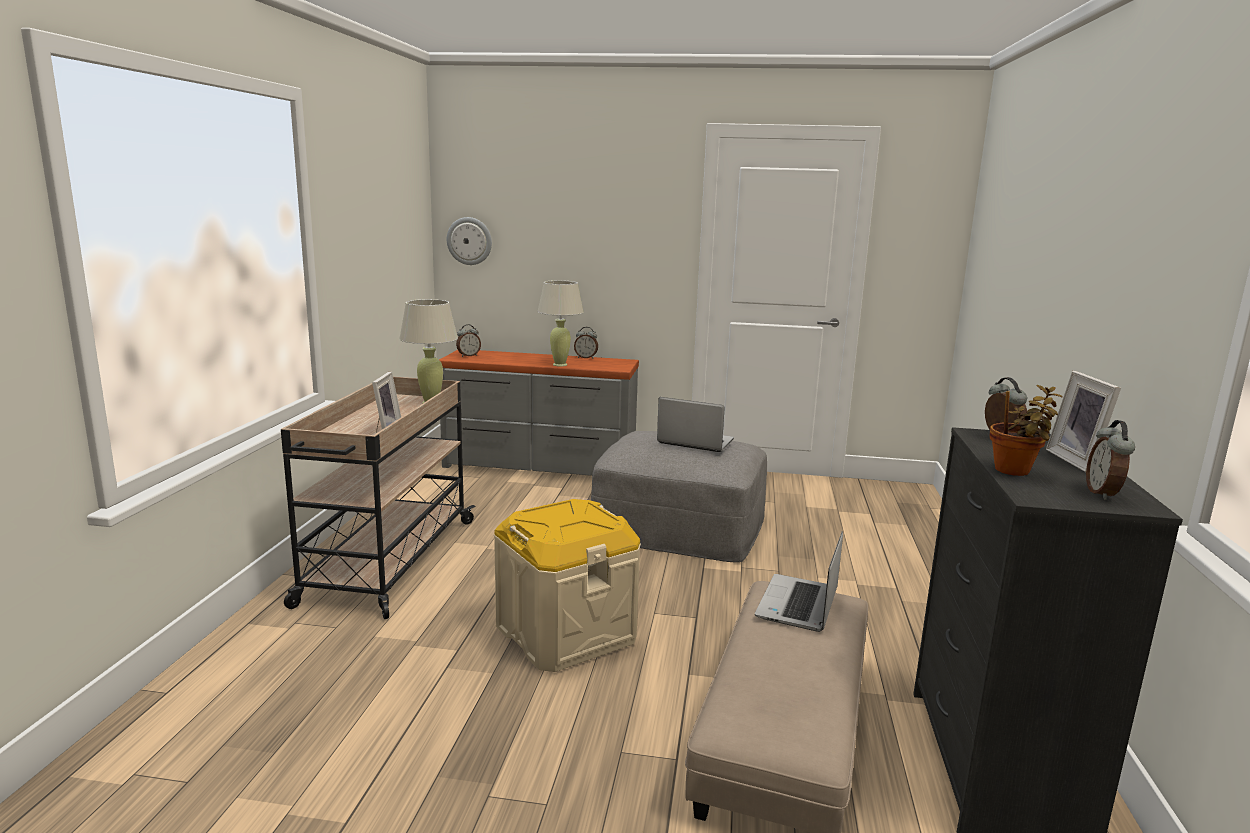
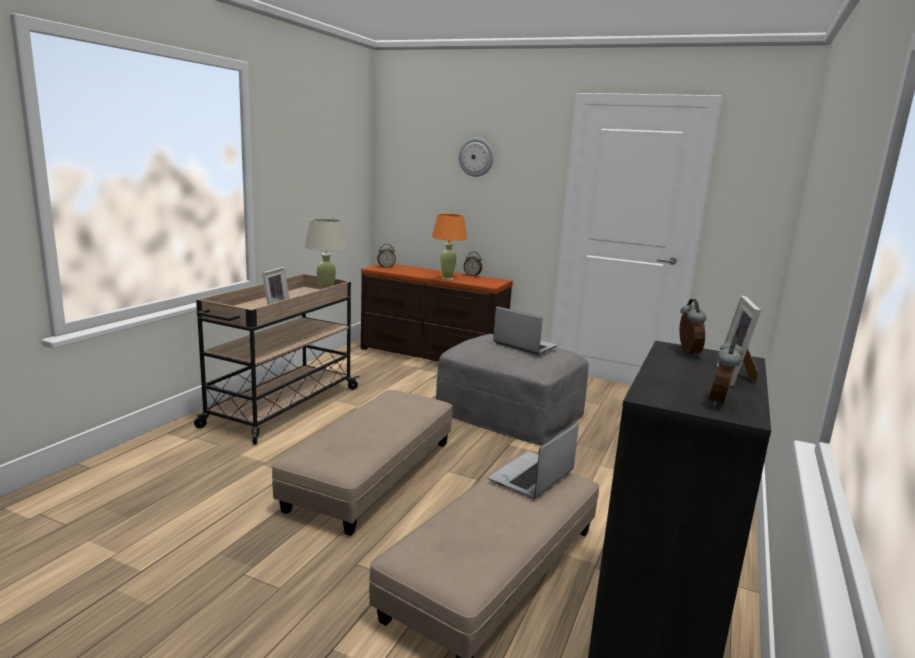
camera: 15 degrees right, 0 degrees up
grey dresser [439,350,639,476] -> brown dresser [361,264,513,362]
wall clock [447,217,492,265] -> wall clock moved to [459,138,494,177]
beige storage box [494,499,641,672] -> beige ottoman [272,390,452,536]
beige table lamp [537,280,583,367] -> orange table lamp [432,214,467,280]
potted plant [990,385,1063,476] -> none

